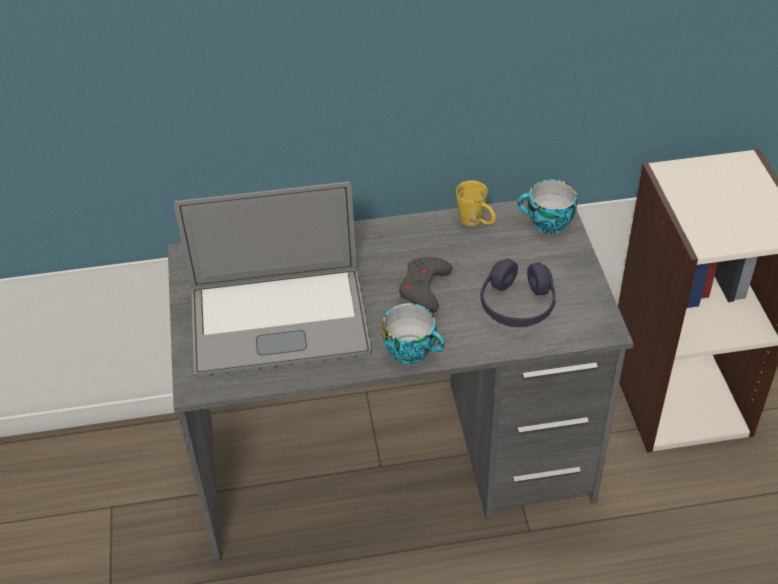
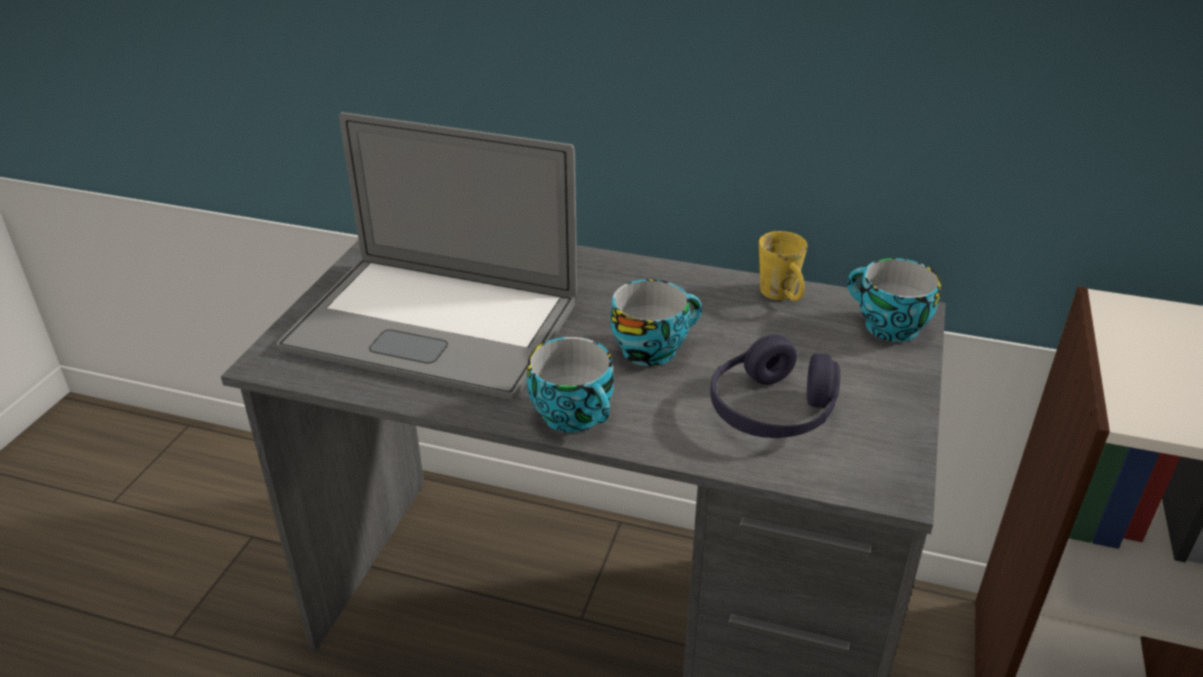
camera: 25 degrees right, 10 degrees down
grey game controller [399,257,452,313] -> cup [610,279,702,366]

